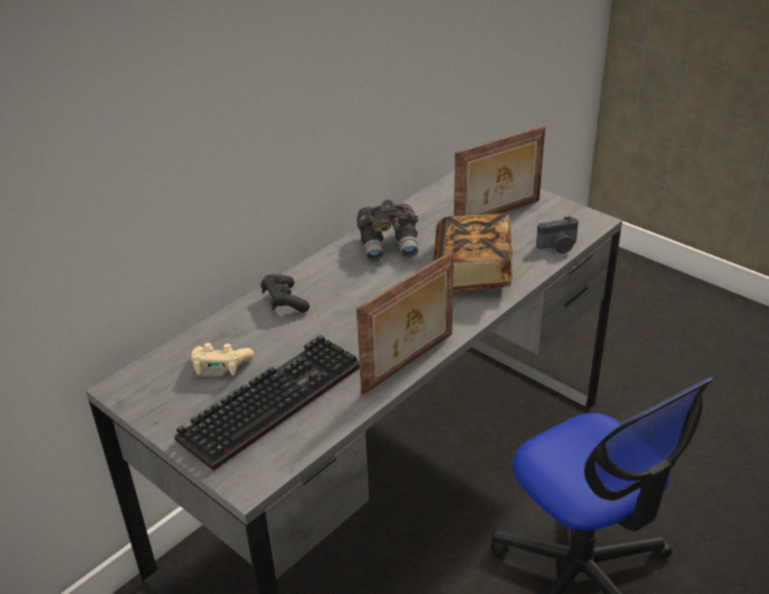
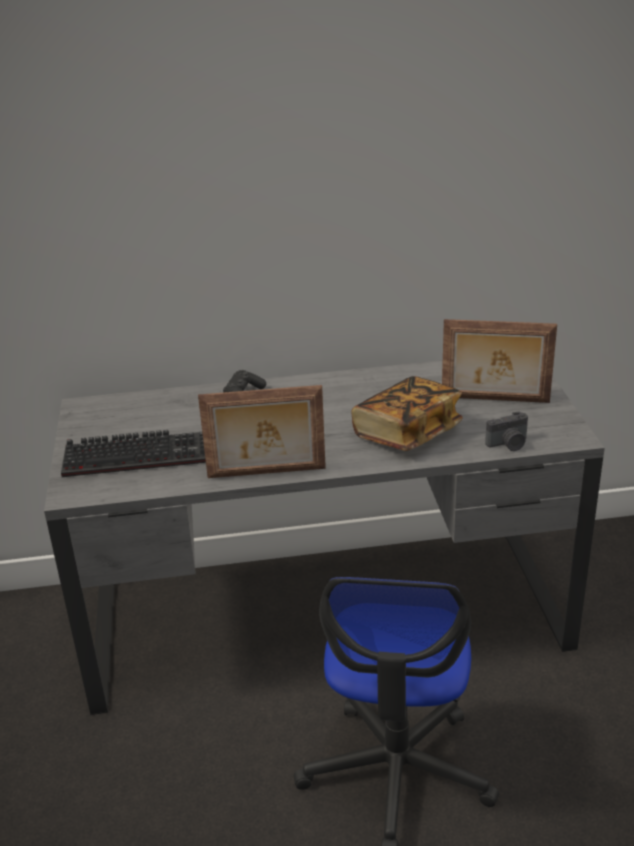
camera: 40 degrees right, 5 degrees down
beige game controller [191,343,254,376] -> none
grey binoculars [357,200,418,261] -> none
camera [536,216,578,254] -> camera turned 45 degrees counterclockwise [485,411,528,451]

